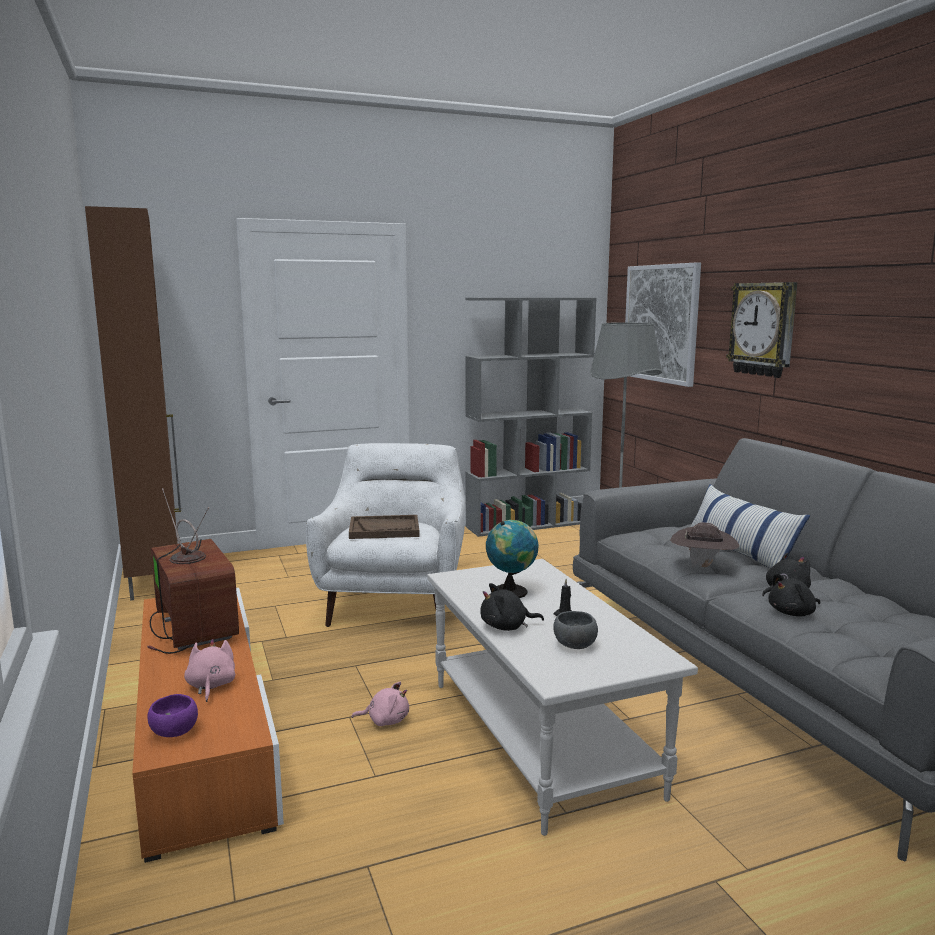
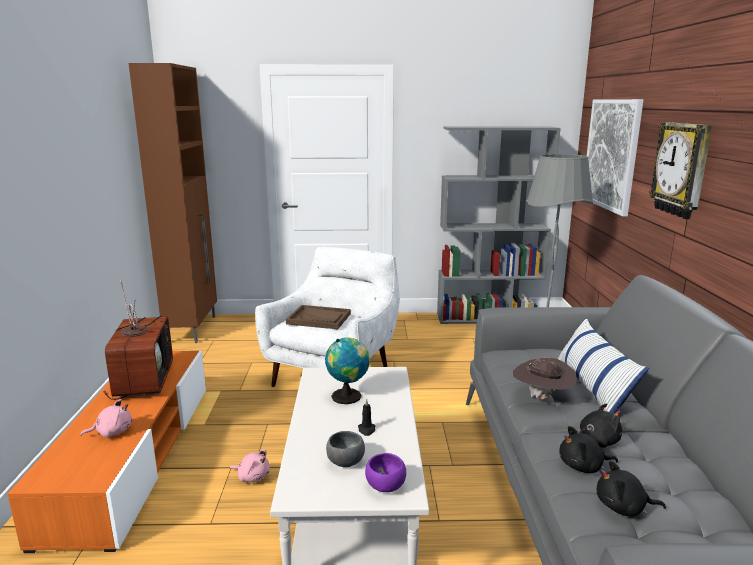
camera: 20 degrees right, 5 degrees up
purple bowl [147,694,198,737] -> purple bowl moved to [365,453,406,492]
pink plush toy [184,639,235,702] -> pink plush toy turned 60 degrees clockwise [80,399,132,437]
black plush toy [480,583,544,631] -> black plush toy moved to [597,461,666,516]

